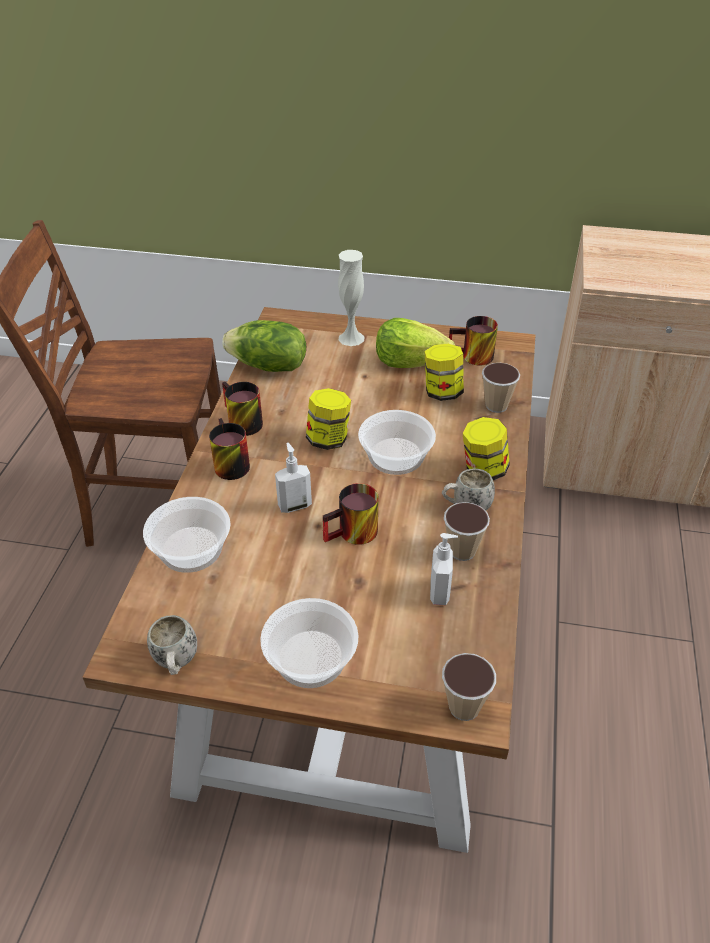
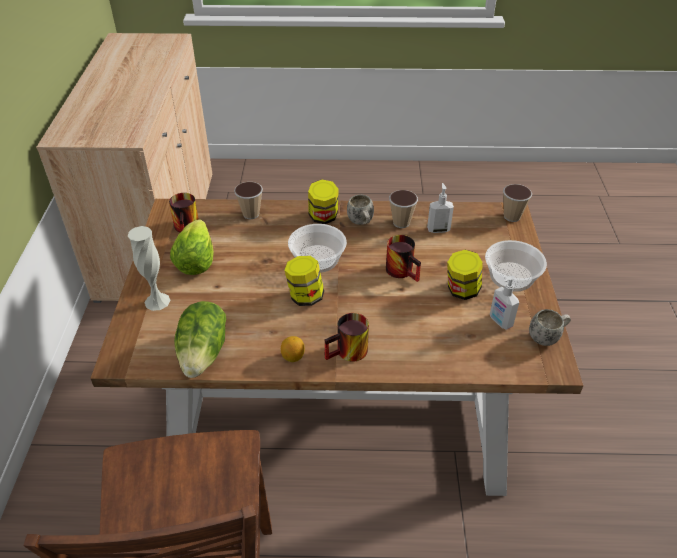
camera: 100 degrees left, 0 degrees up
bowl [143,497,230,573] -> none
mug [222,382,263,436] -> lemon [281,336,305,362]
soap dispenser [275,442,312,513] -> soap dispenser moved to [490,276,519,330]
jar [425,344,464,401] -> jar moved to [447,250,483,300]

